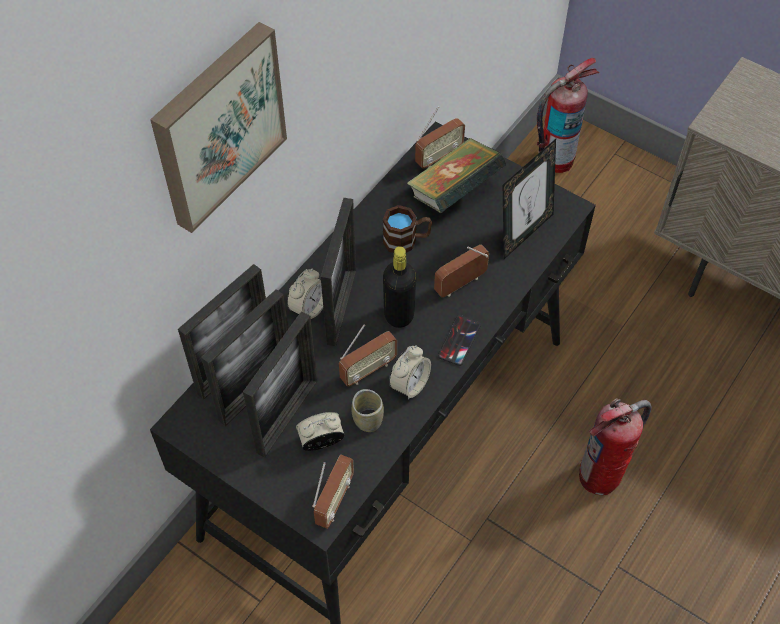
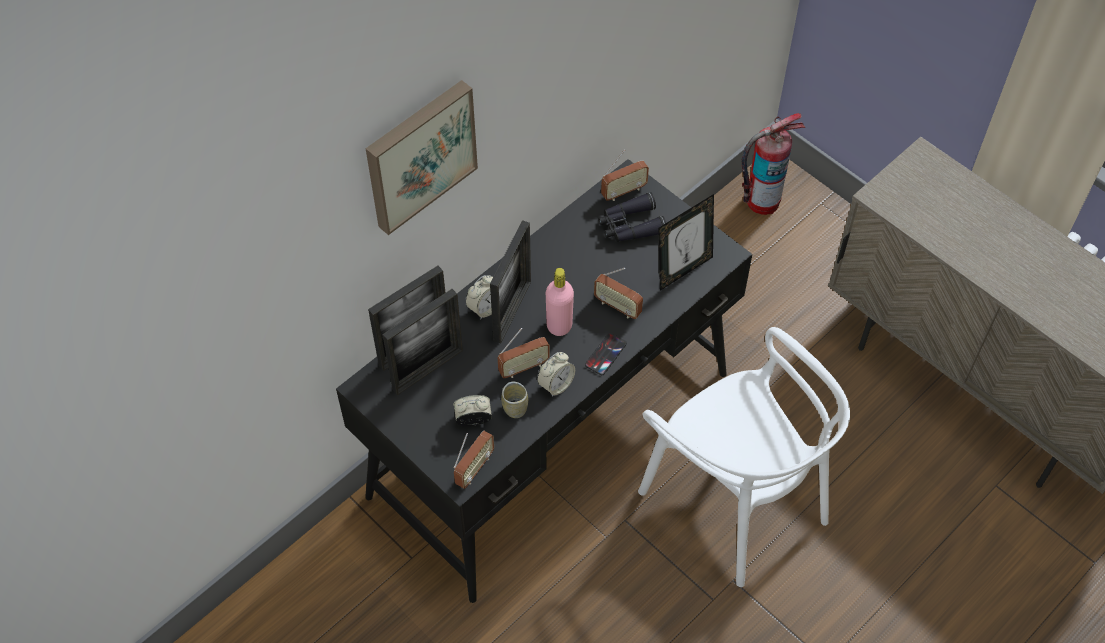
camera: 10 degrees right, 0 degrees up
picture frame [243,311,317,457] -> none
brown mug [383,205,432,253] -> none
black bottle [383,246,416,328] -> pink bottle [546,268,574,336]
book [406,138,507,213] -> black binoculars [598,192,666,242]
radio [434,245,489,297] -> radio turned 120 degrees counterclockwise [594,268,643,319]
fire extinguisher [579,398,652,495] -> white chair [638,327,850,587]

